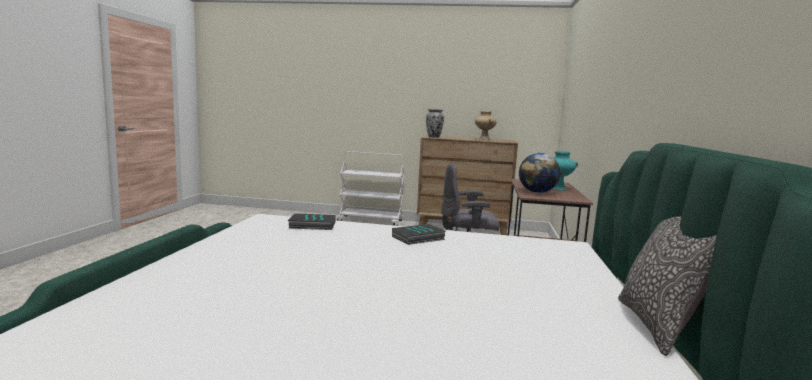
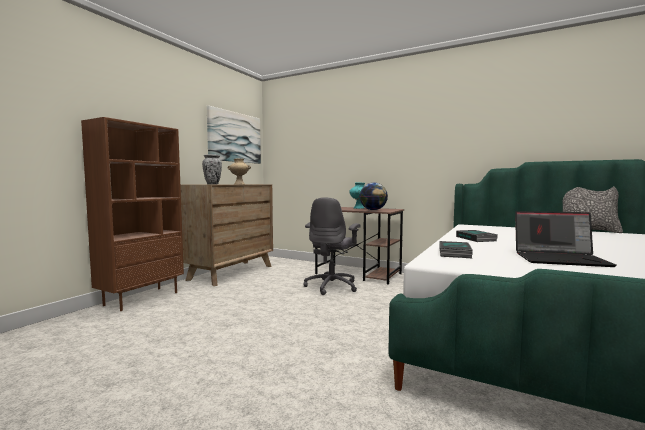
camera: 70 degrees left, 5 degrees down
white cart [337,151,404,226] -> brown bookcase [81,117,184,311]
none -> picture [207,106,261,164]
none -> laptop [515,211,617,267]

